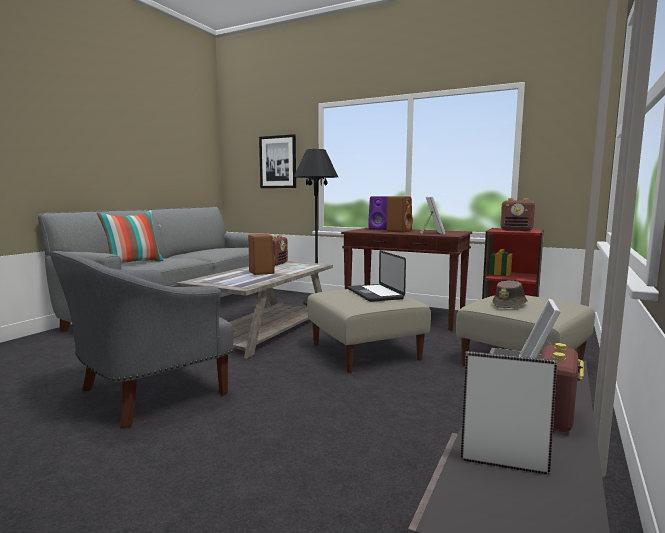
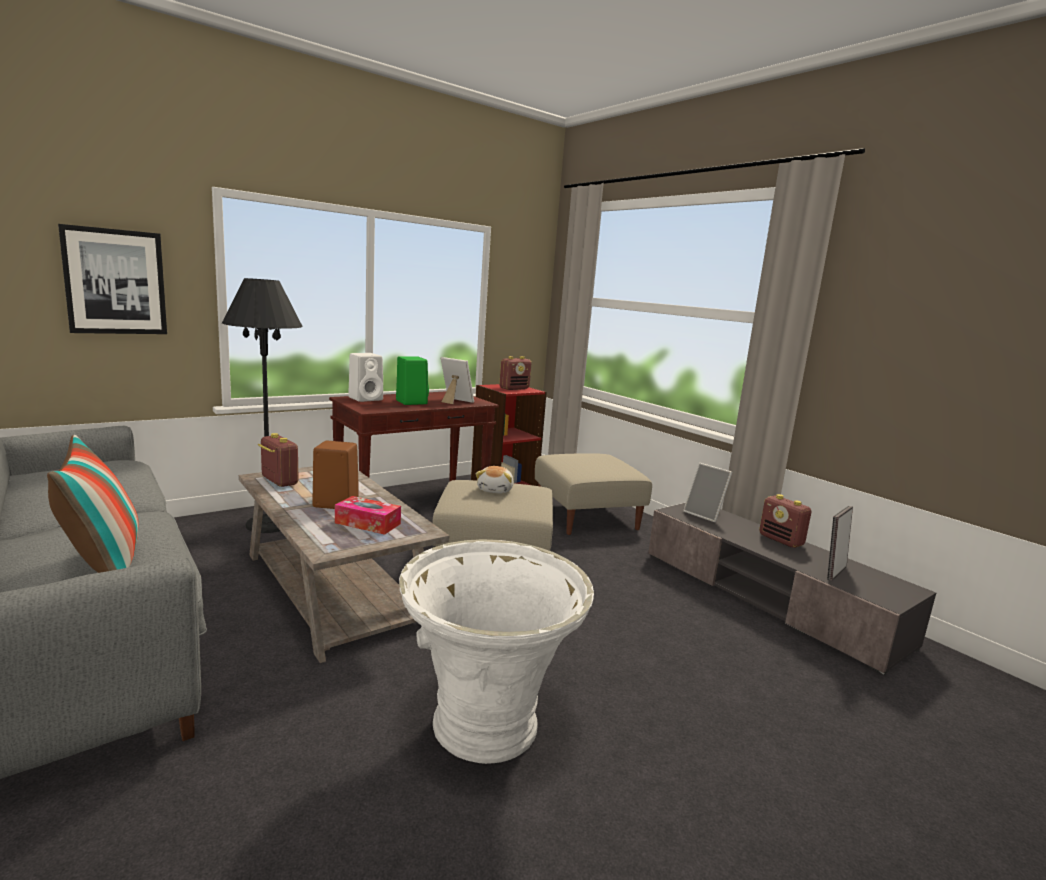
camera: 65 degrees left, 5 degrees up
grey armchair [50,251,234,428] -> white planter [399,539,594,764]
laptop [348,250,406,302] -> plush toy [476,466,514,494]
purple speaker [368,196,389,230] -> white speaker [348,353,383,402]
brown speaker [387,196,413,233] -> green speaker [396,356,429,405]
brown hat [493,280,528,308] -> none
none -> tissue box [335,496,401,535]

